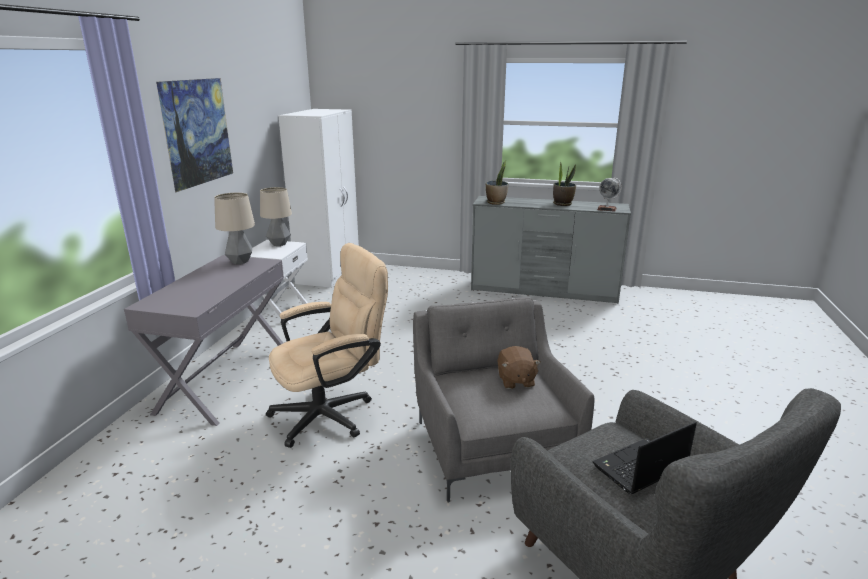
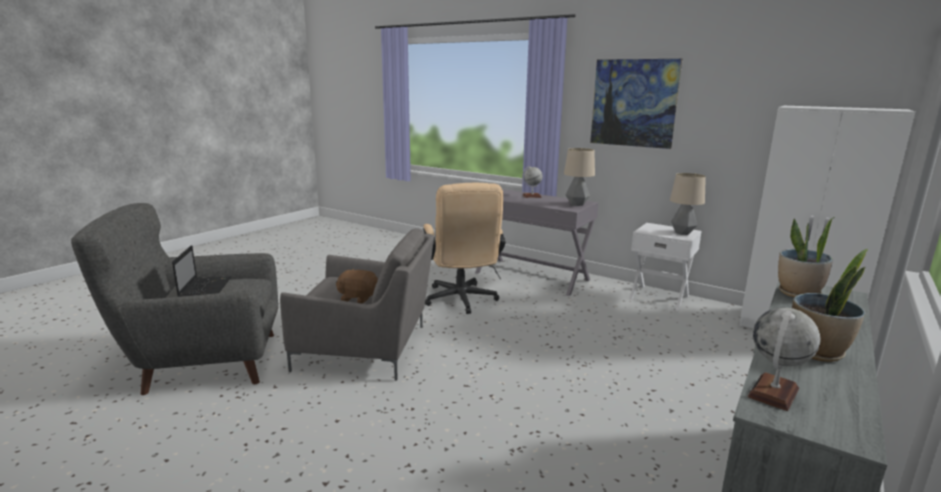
camera: 110 degrees right, 5 degrees down
none -> globe [522,166,542,198]

